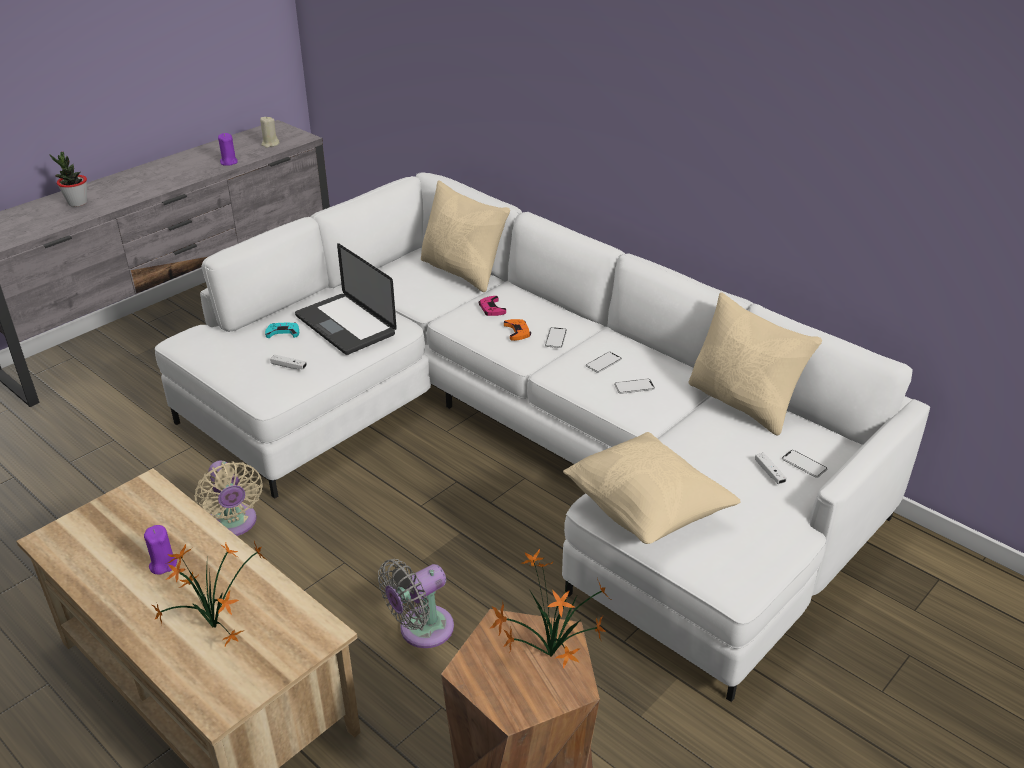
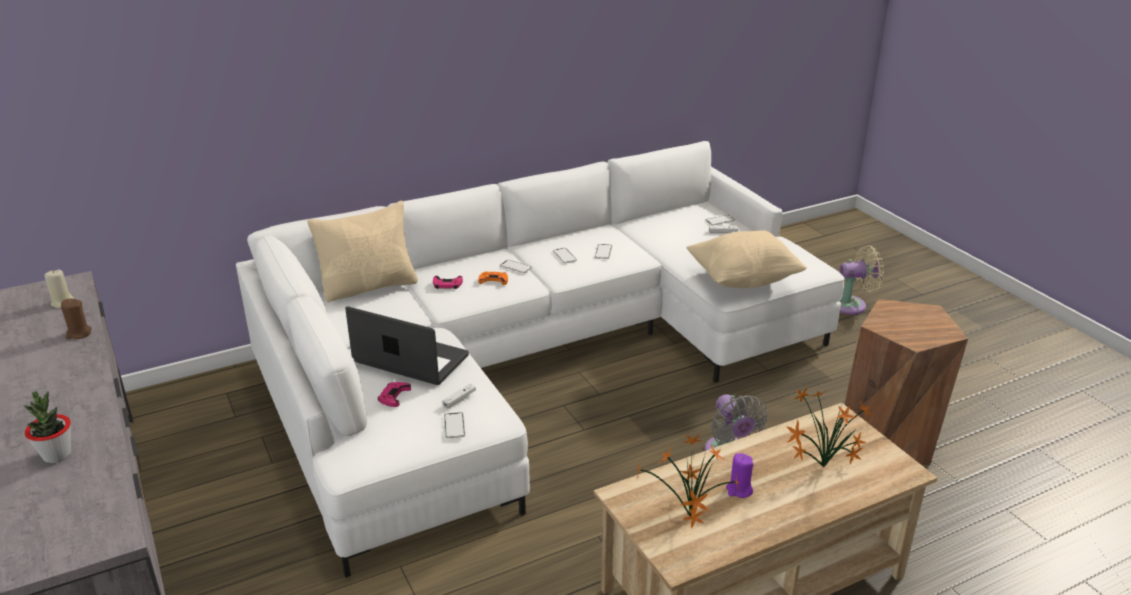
camera: 70 degrees left, 5 degrees down
beige fan [194,461,263,536] -> beige fan moved to [839,245,884,315]
purple candle [218,133,238,166] -> brown candle [61,299,92,339]
turquoise game controller [265,322,299,338] -> pink game controller [378,382,411,407]
laptop [295,243,397,355] -> laptop turned 135 degrees counterclockwise [345,306,469,385]
potted plant [489,549,610,669] -> potted plant moved to [637,434,739,529]
beige pillow [688,292,822,435] -> none
none -> phone [444,412,465,438]

